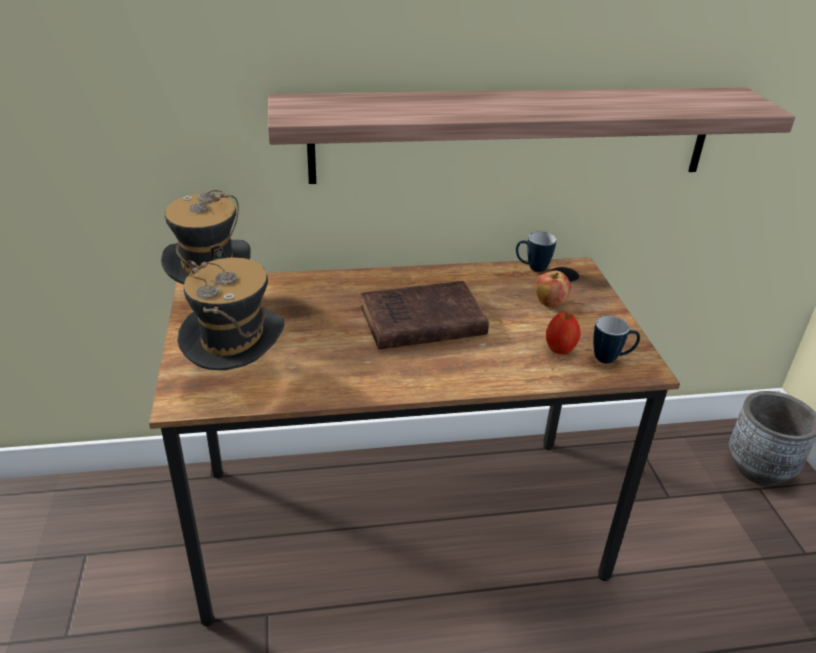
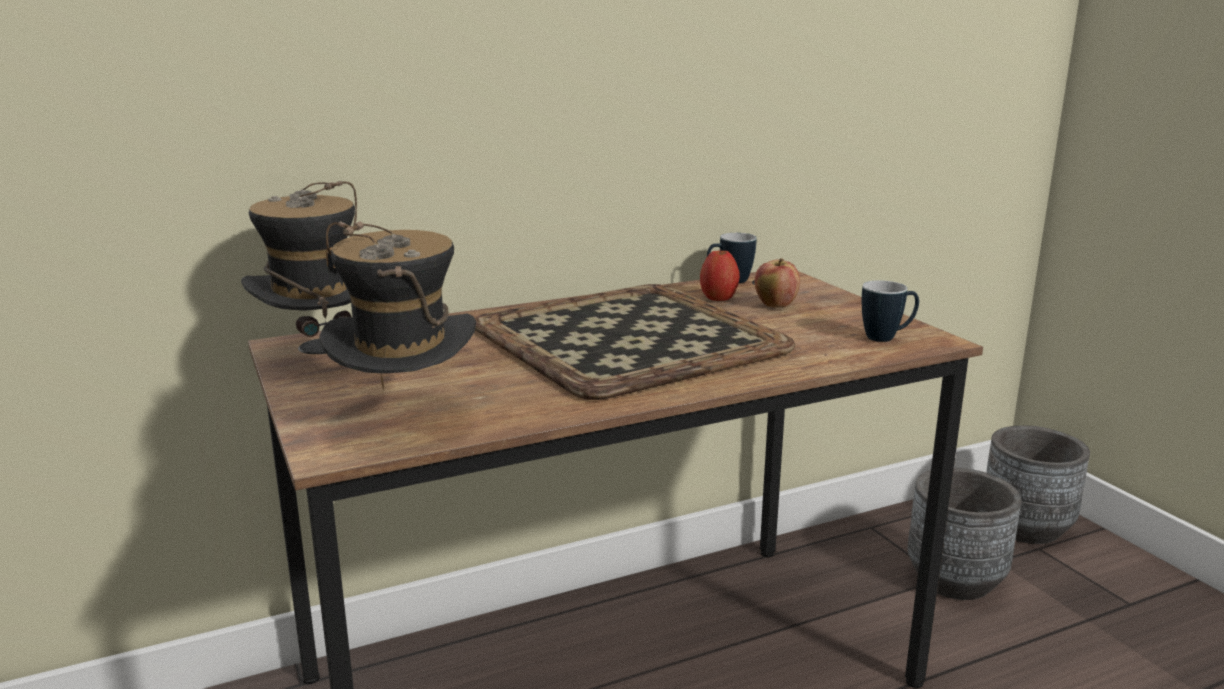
camera: 15 degrees left, 15 degrees down
shelf [268,87,795,184] -> none
brown book [361,281,489,350] -> tray [475,284,795,400]
apple [546,312,581,354] -> apple moved to [700,250,740,301]
none -> grey planter [908,468,1022,600]

